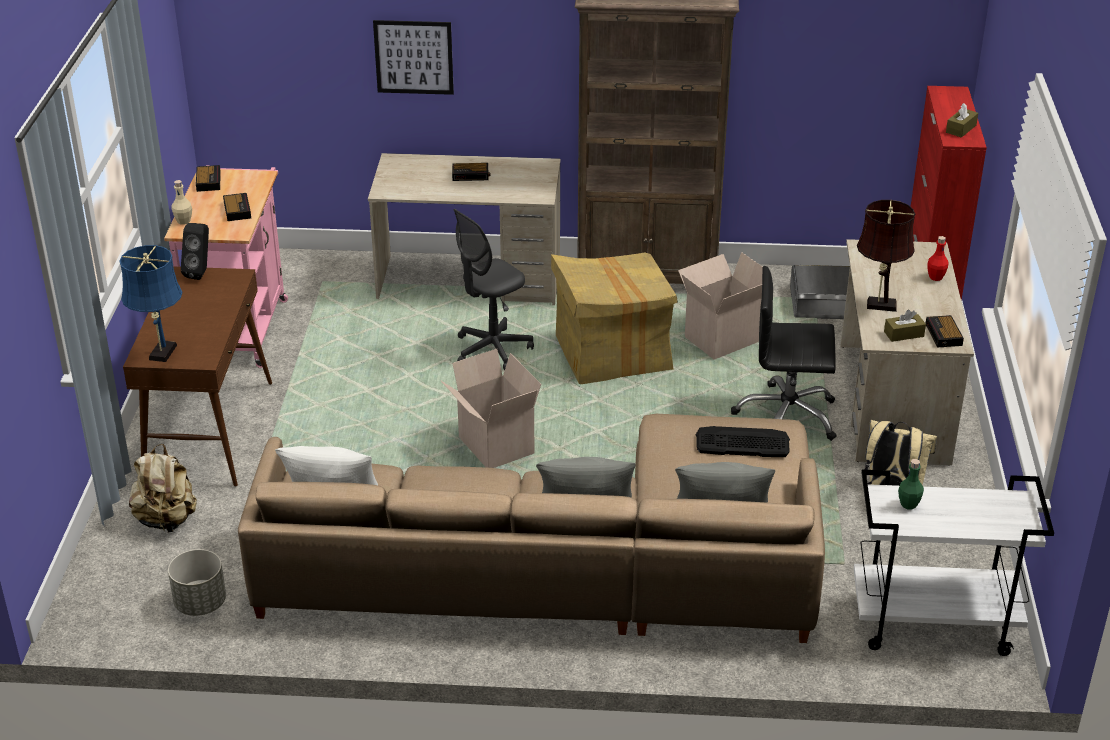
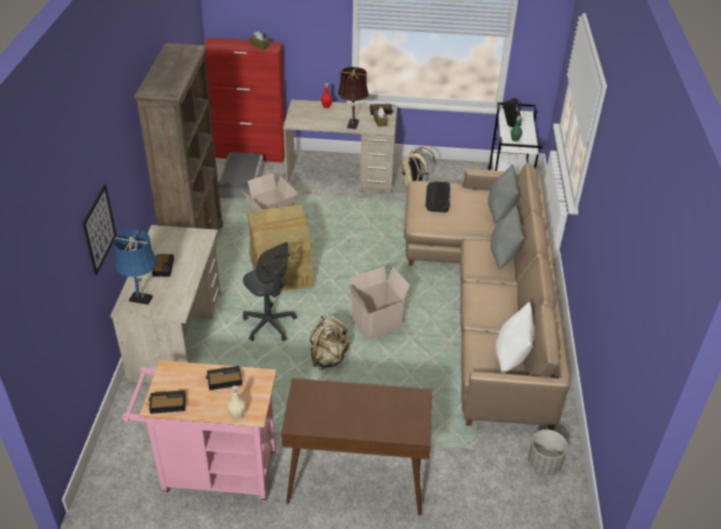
camera: 90 degrees left, 5 degrees up
blue table lamp [119,245,183,362] -> blue table lamp moved to [113,229,157,305]
beige backpack [129,444,197,532] -> beige backpack moved to [310,316,350,370]
black speaker [181,223,209,280] -> black speaker moved to [503,98,522,127]
black office chair [731,266,837,441] -> none

